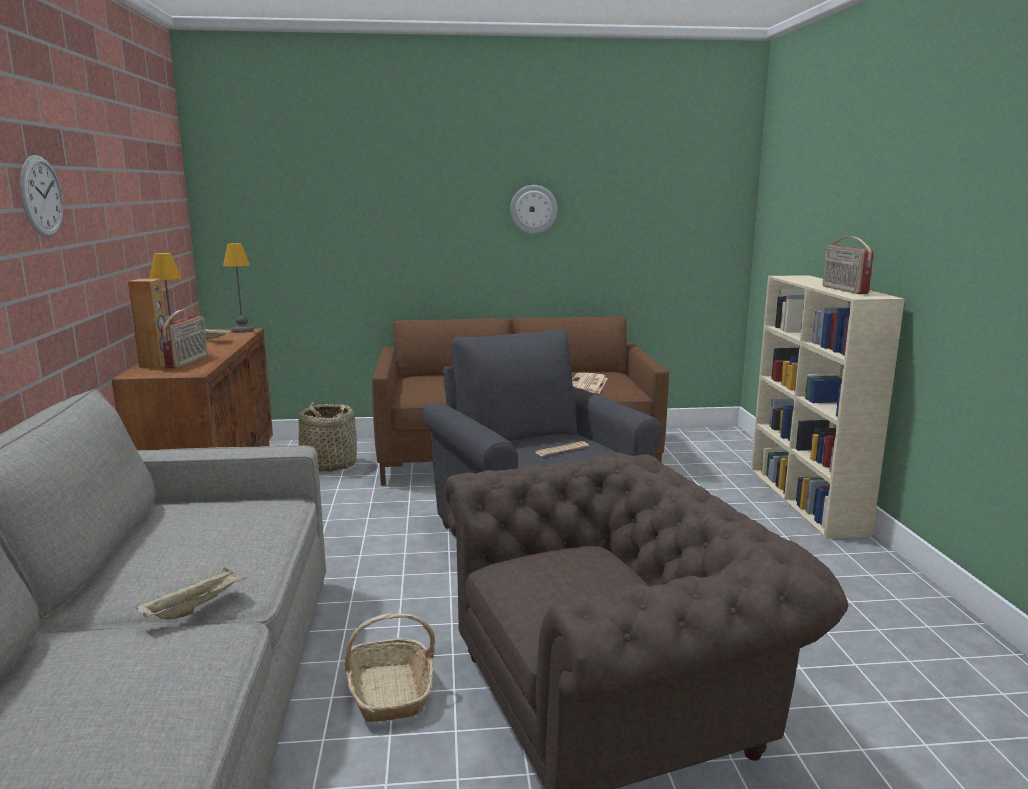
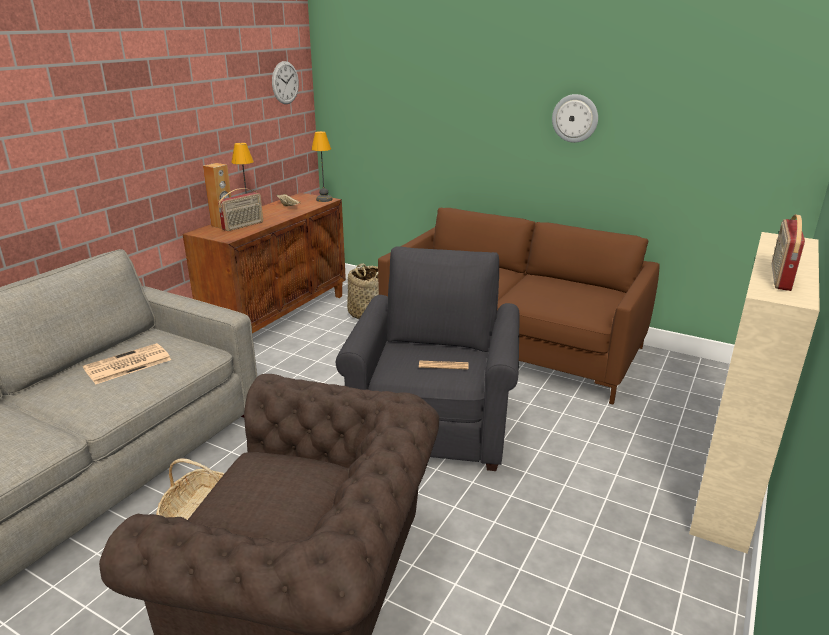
camera: 35 degrees right, 10 degrees up
wall clock [20,155,63,237] -> wall clock moved to [272,61,299,104]
beige tray [136,567,246,619] -> none
newspaper [572,373,608,394] -> newspaper moved to [83,343,171,384]

